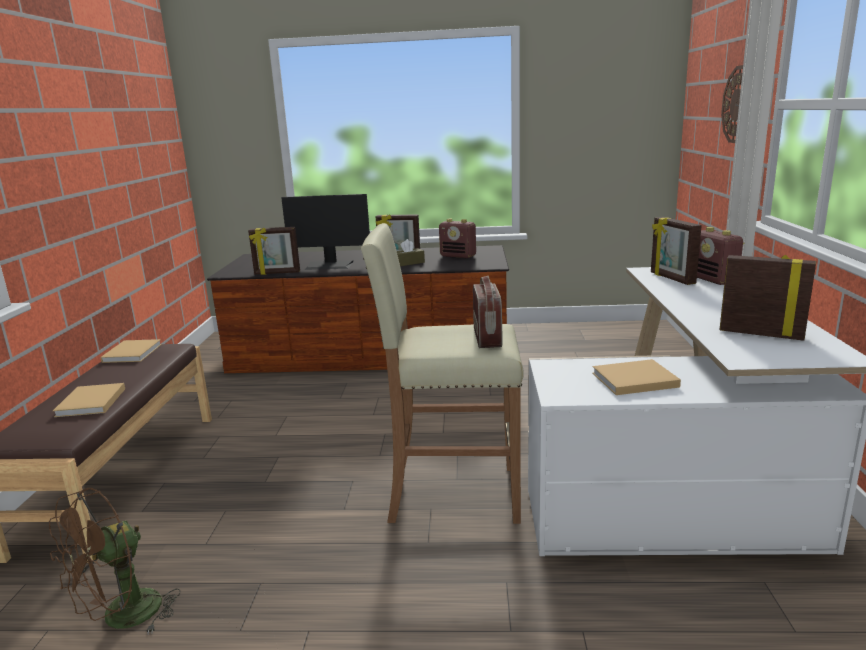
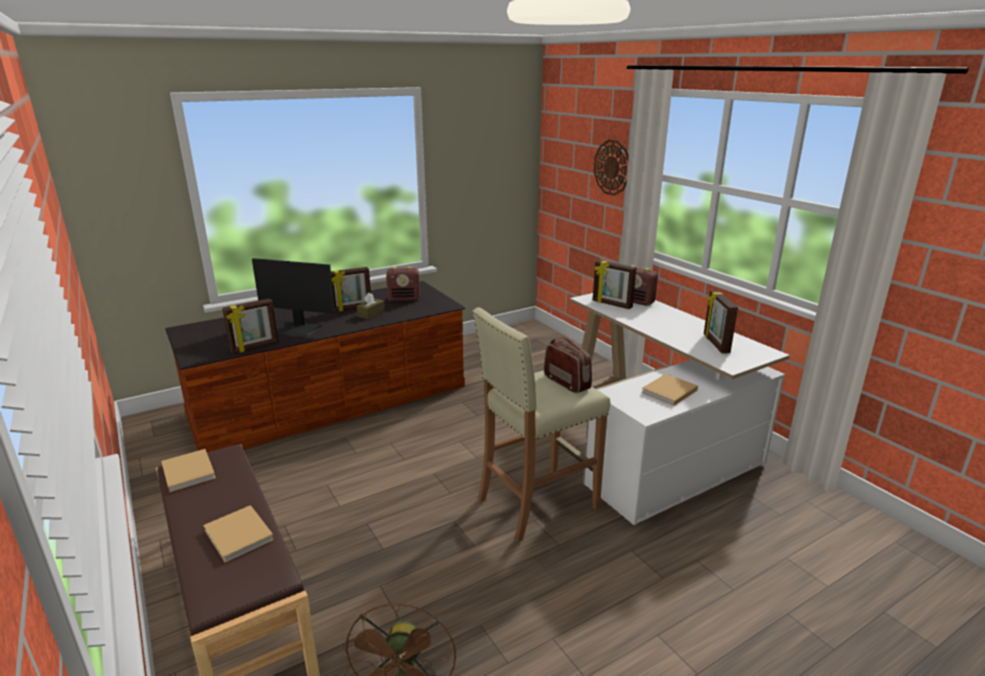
camera: 35 degrees left, 5 degrees up
monitor [281,194,370,270] -> monitor turned 45 degrees clockwise [252,258,335,337]
picture frame [719,255,816,341] -> picture frame turned 90 degrees counterclockwise [704,290,738,353]

